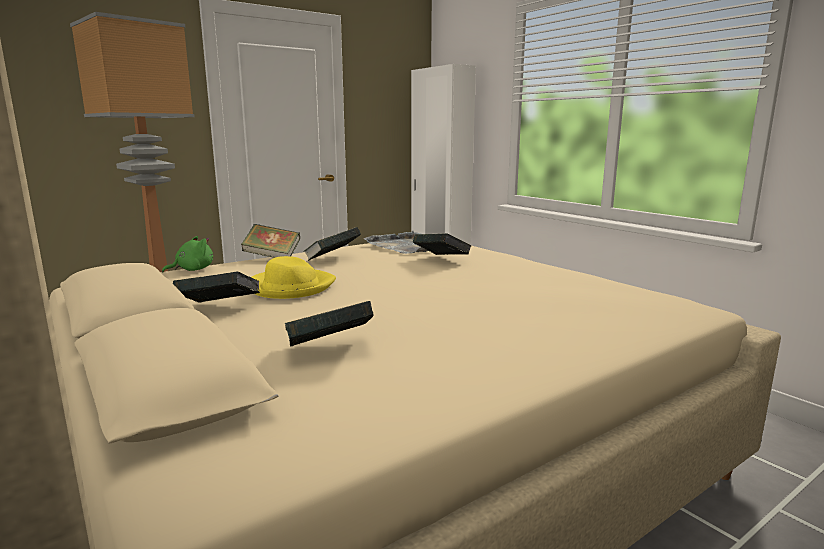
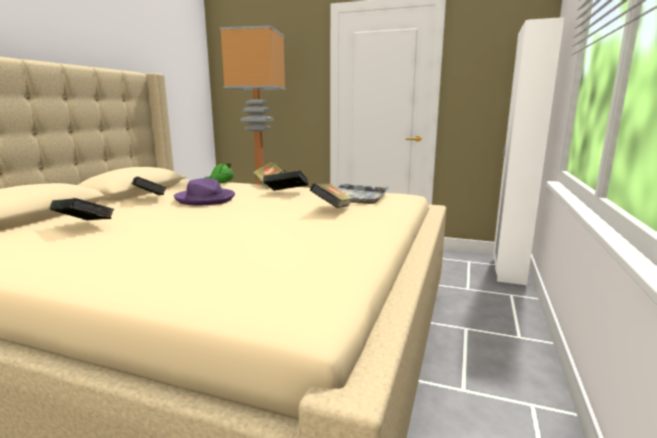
camera: 55 degrees right, 0 degrees up
yellow hat [251,256,336,299] -> purple hat [174,178,235,205]

